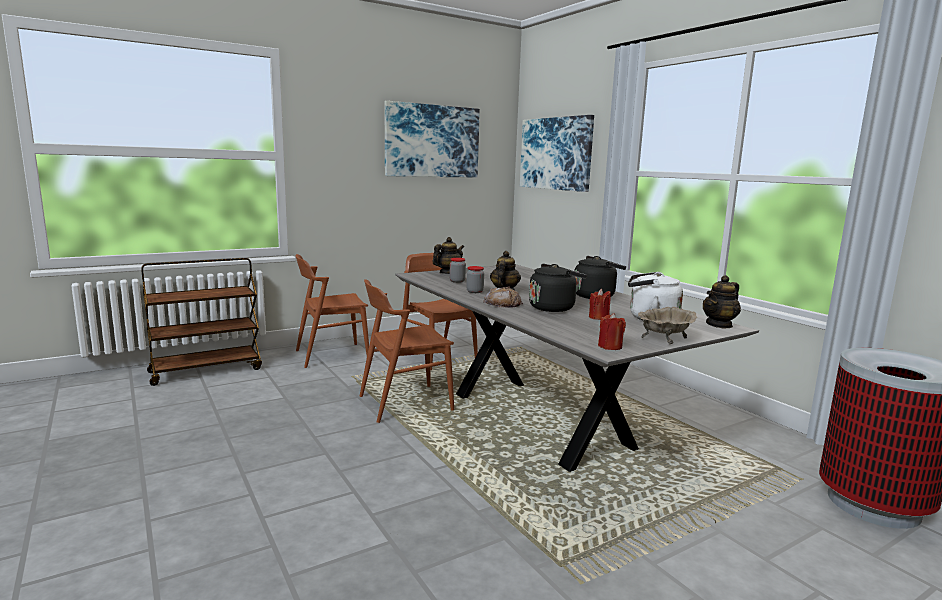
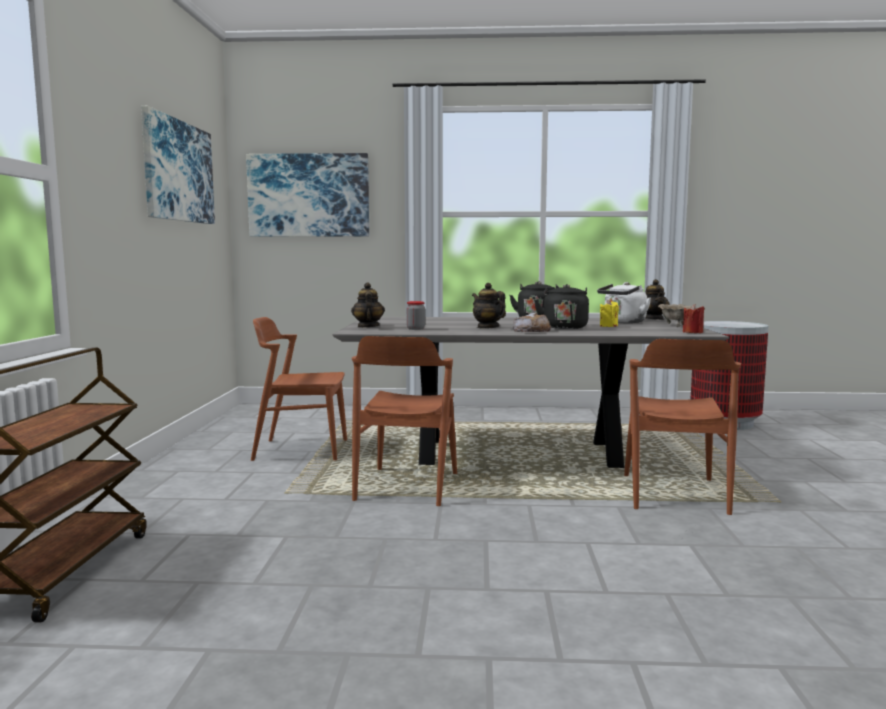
camera: 55 degrees left, 5 degrees down
brown chair [295,254,369,368] -> brown chair moved to [624,339,741,515]
jar [466,266,484,293] -> none
red candle [589,289,611,320] -> yellow candle [600,300,619,327]

